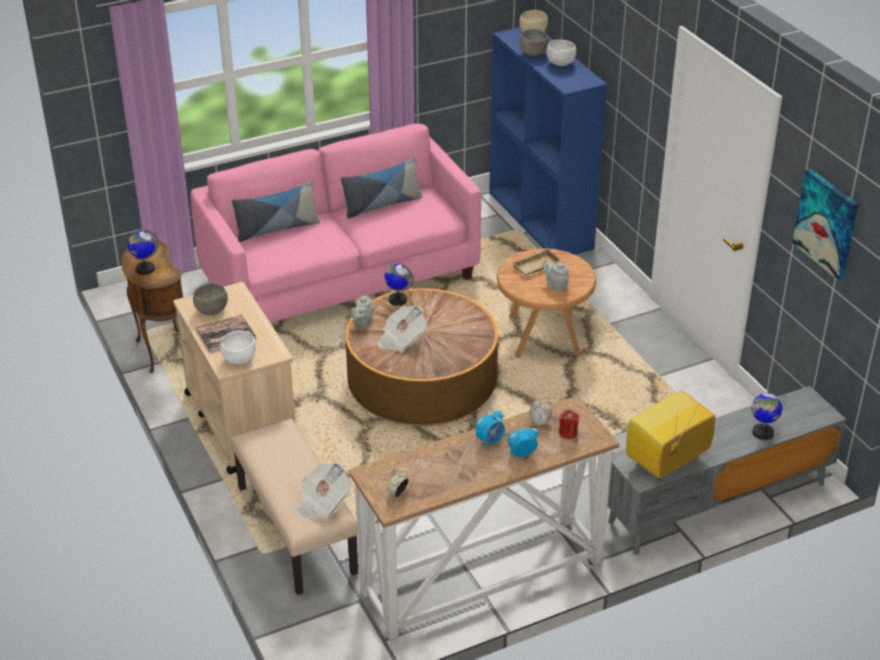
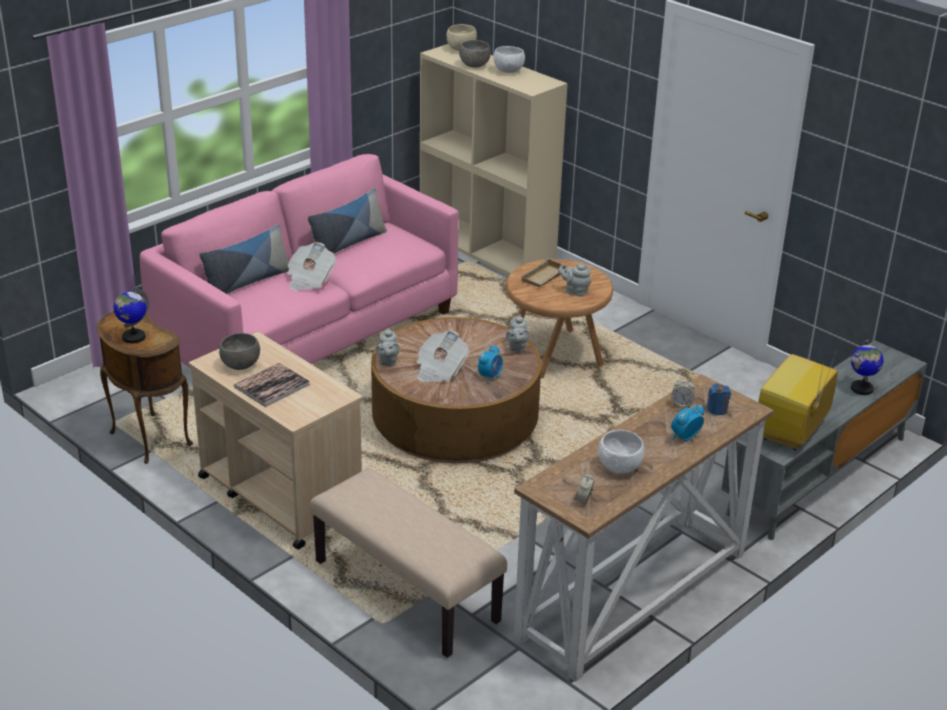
camera: 20 degrees left, 5 degrees down
white bowl [220,330,256,364] -> white bowl moved to [598,430,644,474]
newspaper [296,463,351,521] -> newspaper moved to [287,242,336,291]
globe [384,264,414,305] -> none
alarm clock [476,410,505,449] -> alarm clock moved to [478,345,503,383]
blue bookcase [489,27,607,255] -> beige bookcase [420,44,568,276]
red candle [559,410,579,439] -> blue candle [707,384,731,415]
picture [792,168,858,280] -> none
none -> grey teapot [506,315,530,353]

